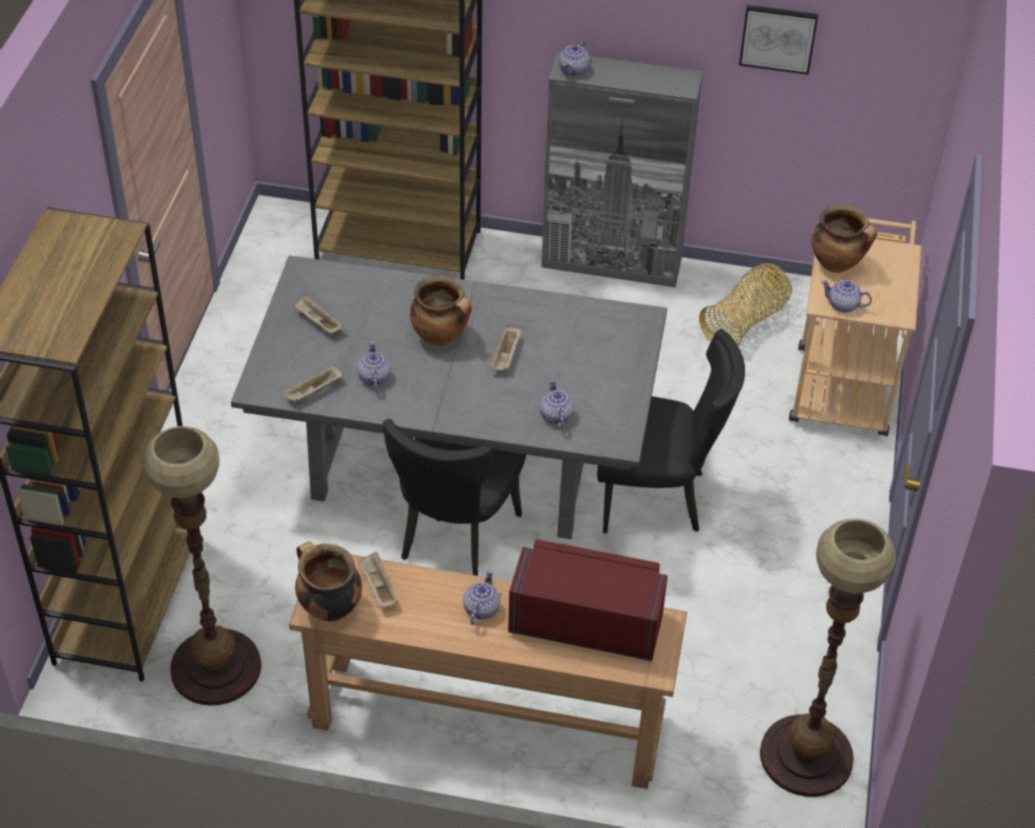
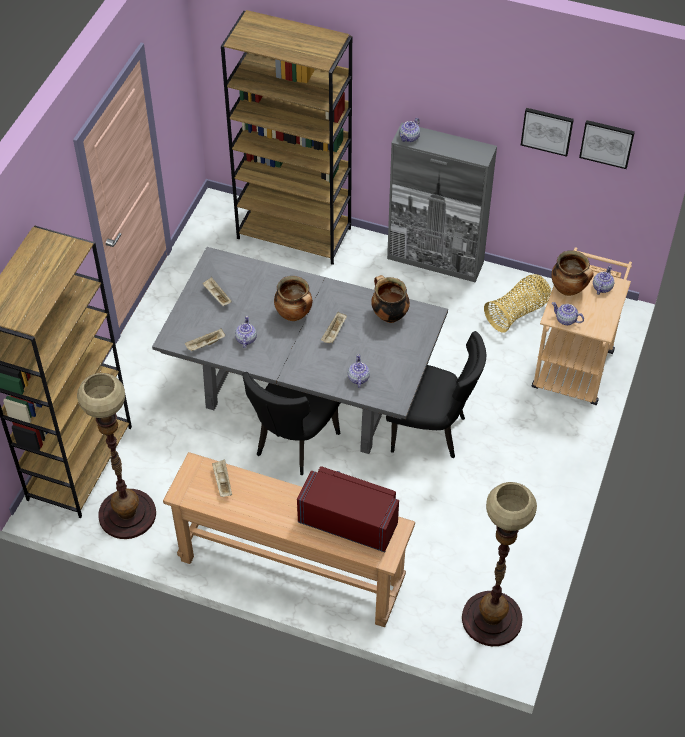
camera: 10 degrees right, 5 degrees up
cooking pot [295,541,362,622] -> cooking pot moved to [371,275,410,323]
teapot [463,570,500,625] -> teapot moved to [593,266,614,295]
none -> picture [579,120,635,169]

